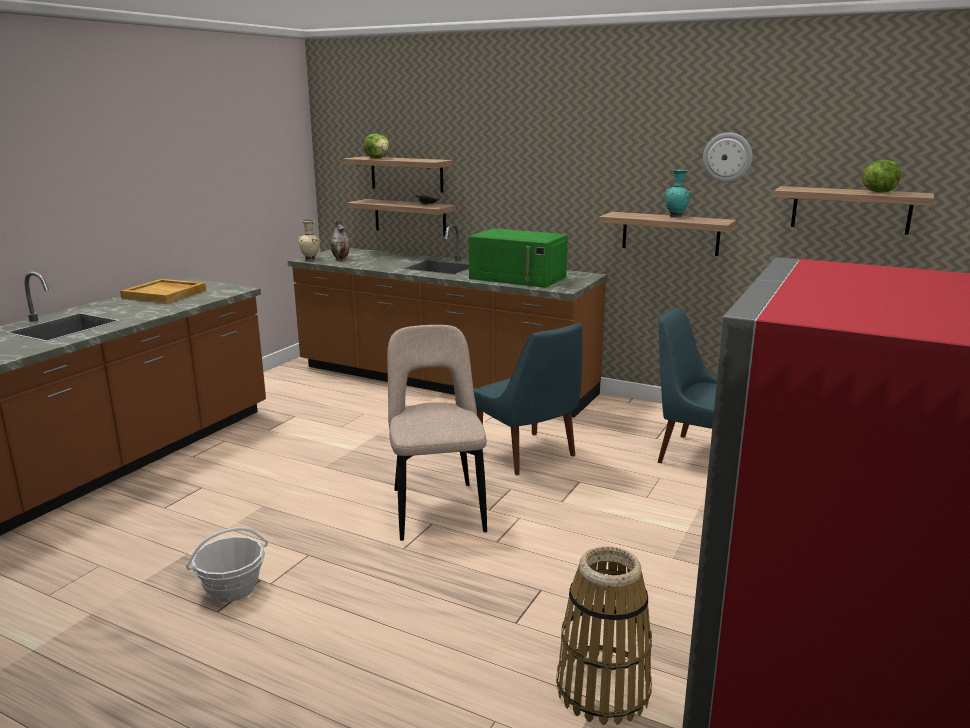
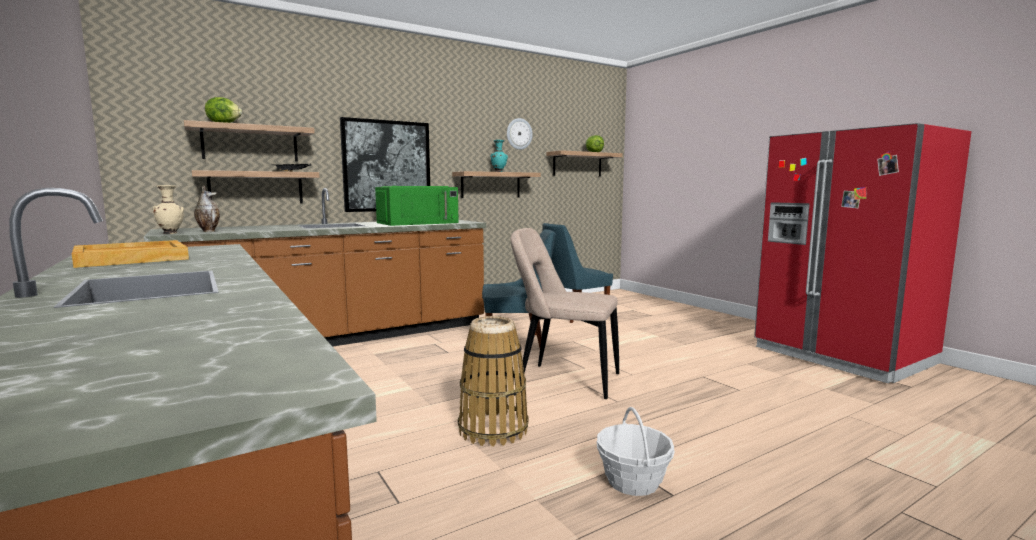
camera: 60 degrees left, 10 degrees down
basket [556,546,652,725] -> basket moved to [458,316,528,447]
none -> picture [340,117,430,212]

